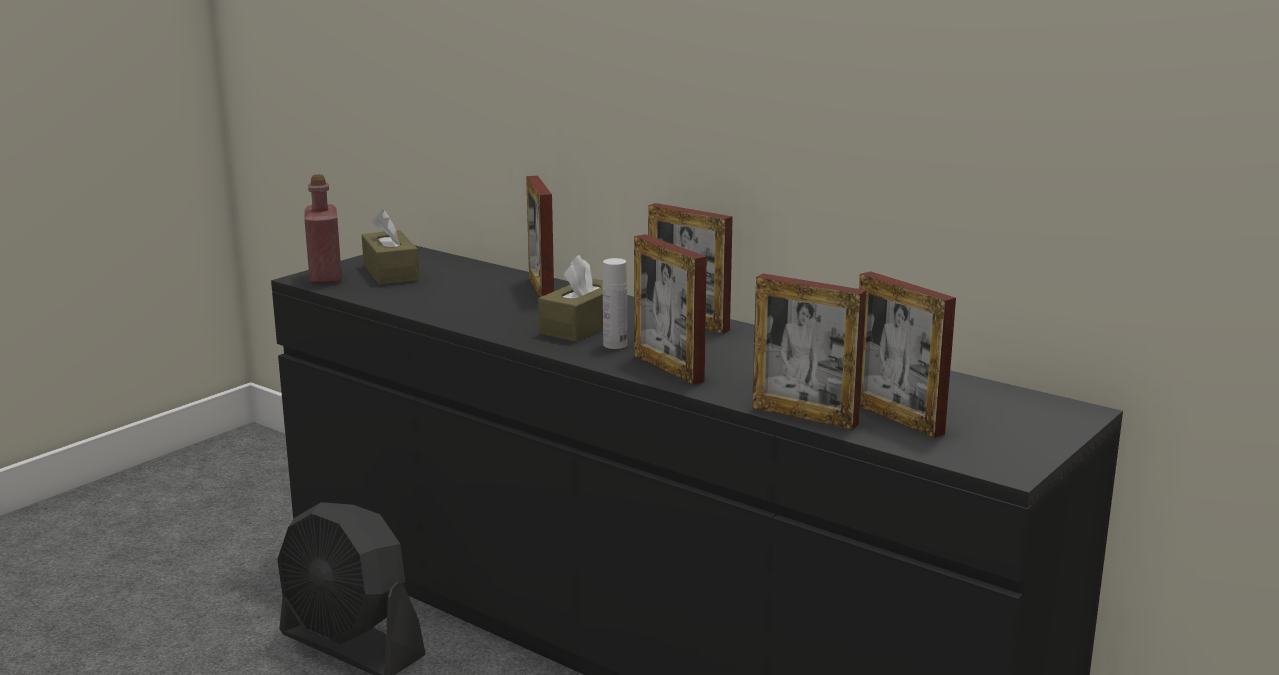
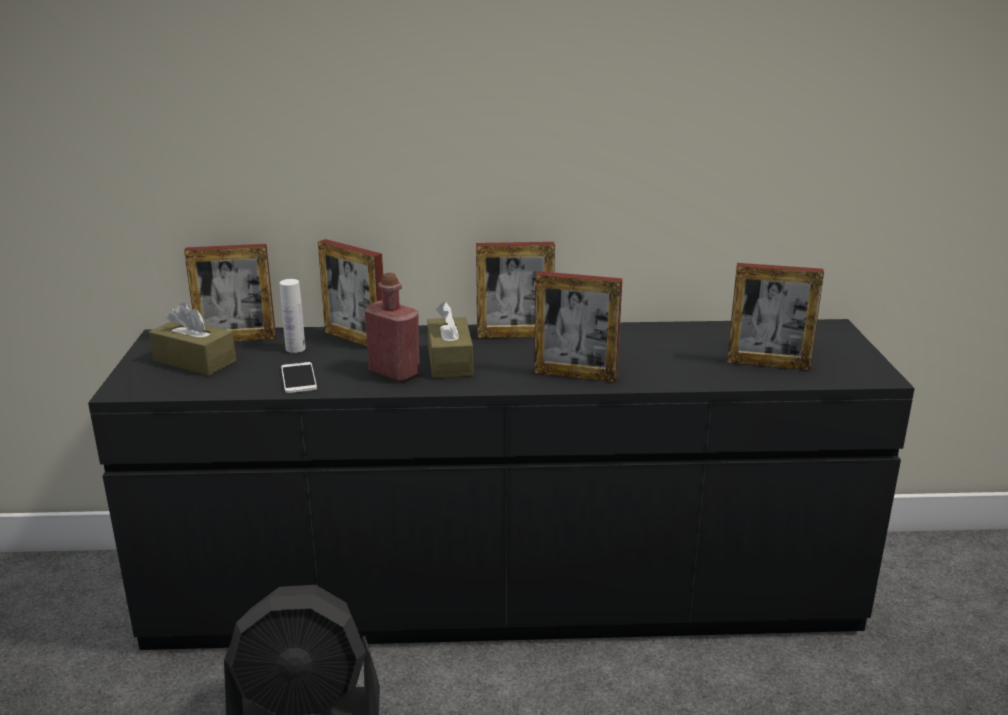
camera: 40 degrees left, 5 degrees up
red bottle [304,174,342,284] -> red bottle moved to [365,273,420,382]
white bottle [603,258,627,349] -> white bottle moved to [280,279,306,353]
picture frame [752,274,866,430] -> picture frame moved to [184,244,276,342]
none -> phone [281,362,317,393]

